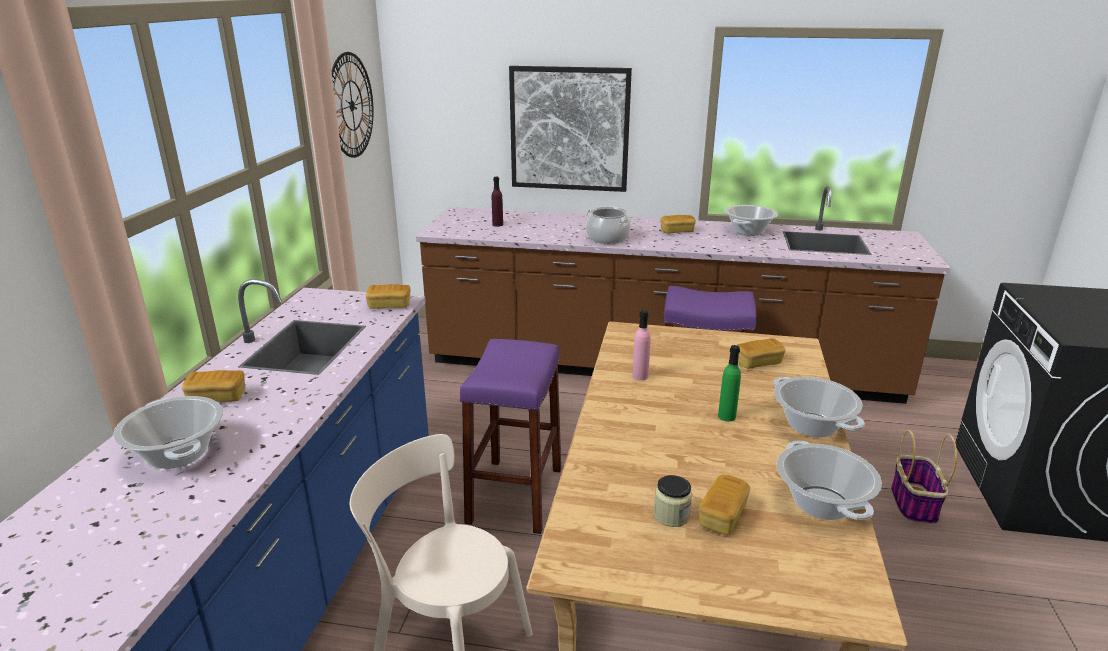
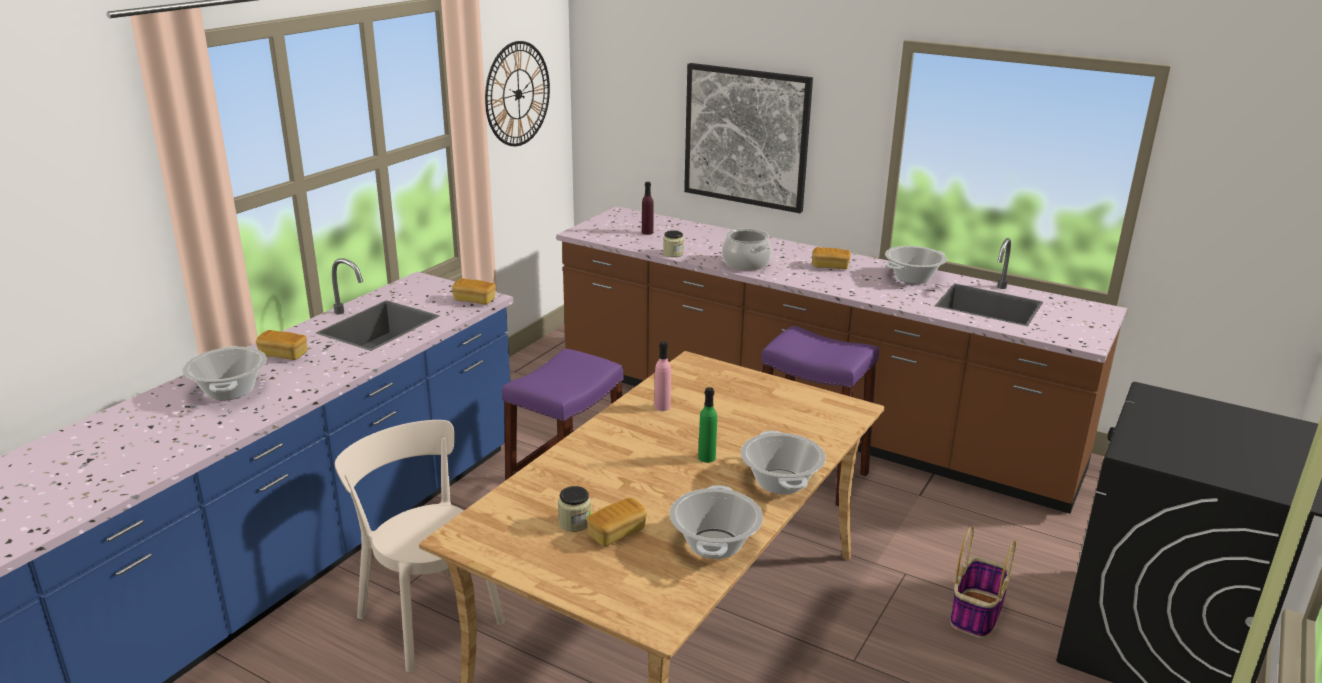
camera: 20 degrees right, 0 degrees up
bread [737,338,785,369] -> none
none -> jar [663,230,684,257]

